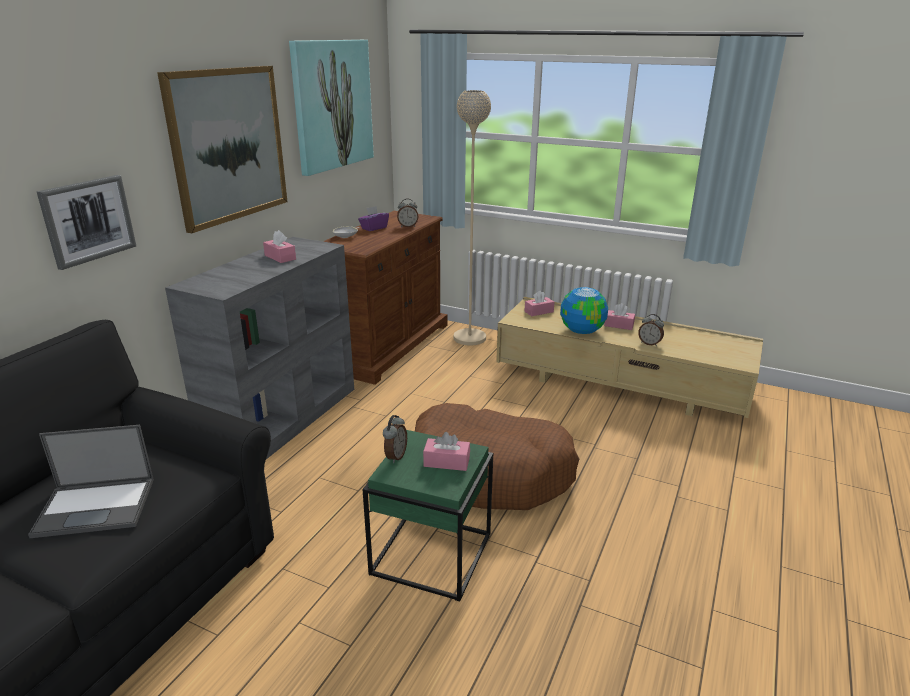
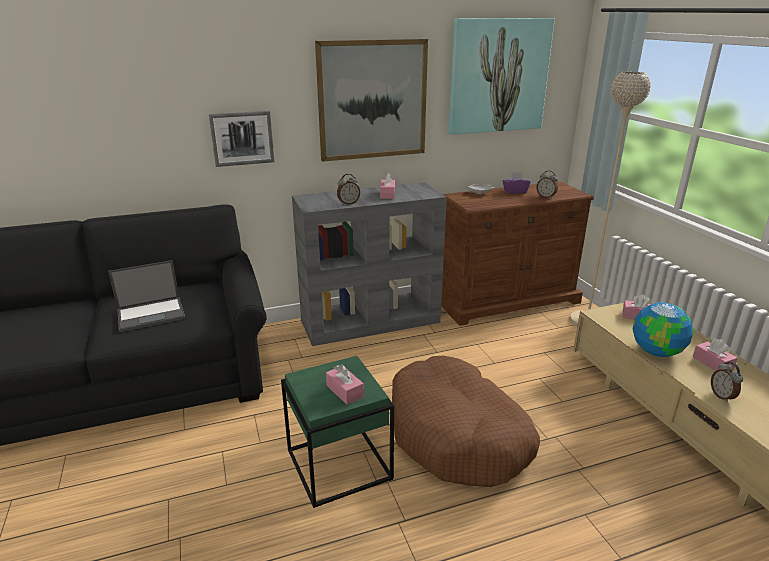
camera: 45 degrees right, 0 degrees up
laptop [28,425,154,538] -> laptop turned 60 degrees counterclockwise [108,260,186,332]
alarm clock [383,415,407,463] -> alarm clock moved to [337,174,360,205]

